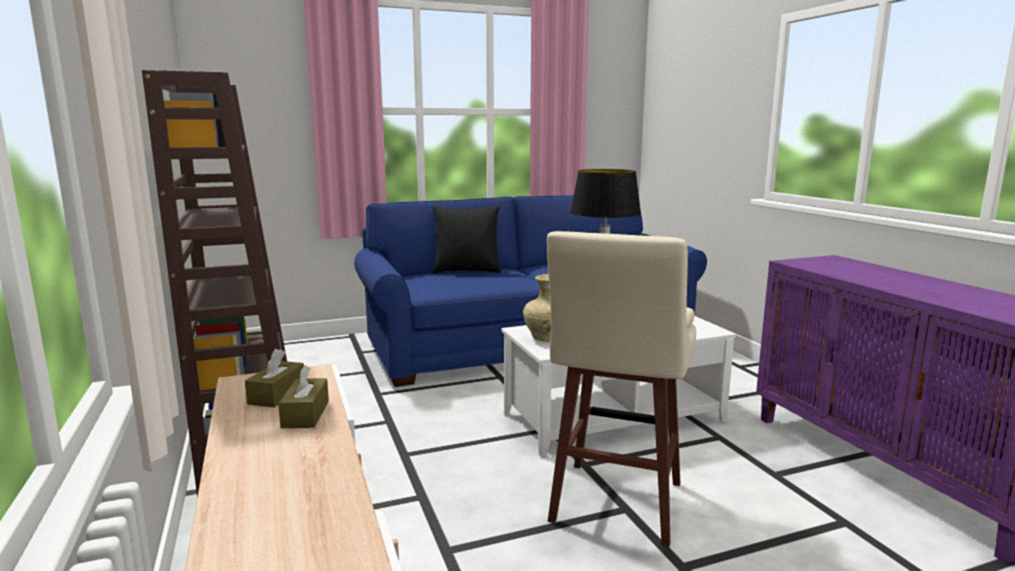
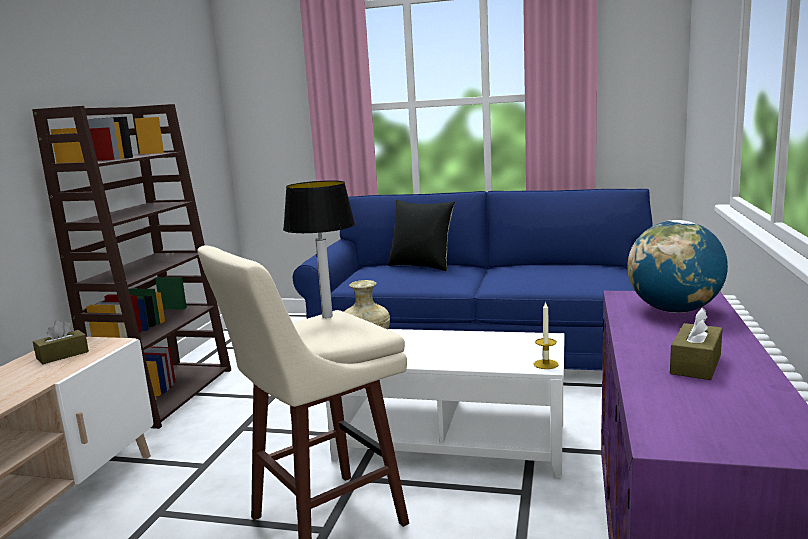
camera: 35 degrees right, 0 degrees up
brown tissue box [278,365,329,428] -> brown tissue box moved to [670,308,722,380]
none -> candle [534,301,559,369]
none -> globe [627,220,728,313]

